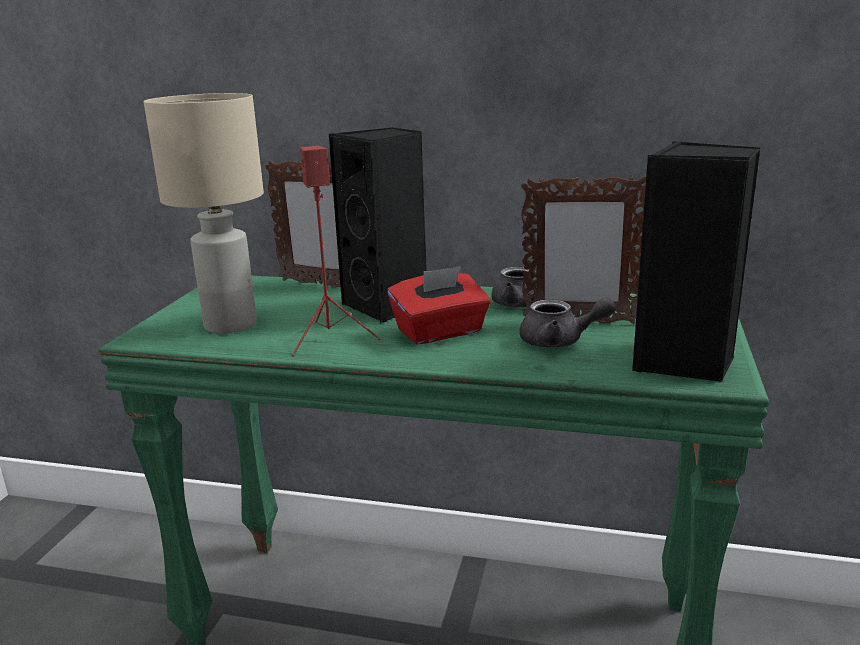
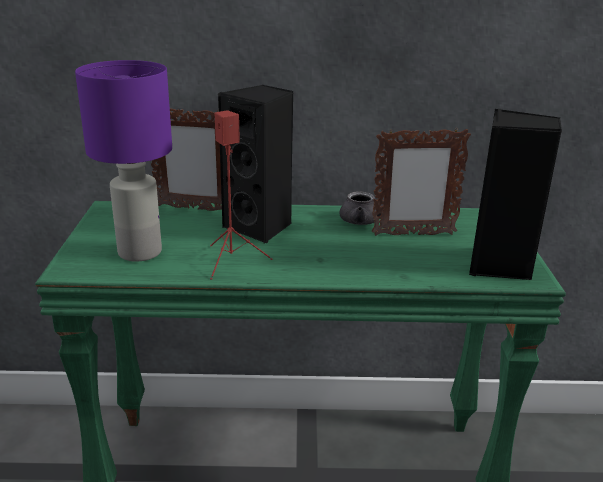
camera: 15 degrees left, 5 degrees up
beige table lamp [144,93,264,334] -> purple table lamp [75,60,172,262]
red tissue box [388,266,491,345] -> none
grey teapot [519,297,616,348] -> none

